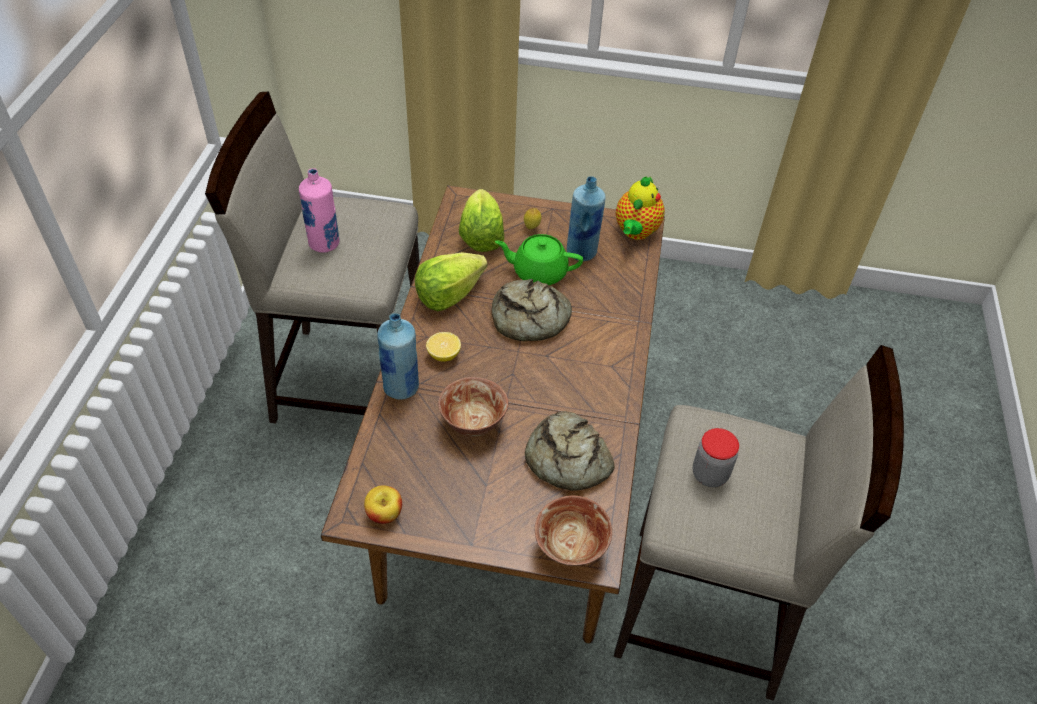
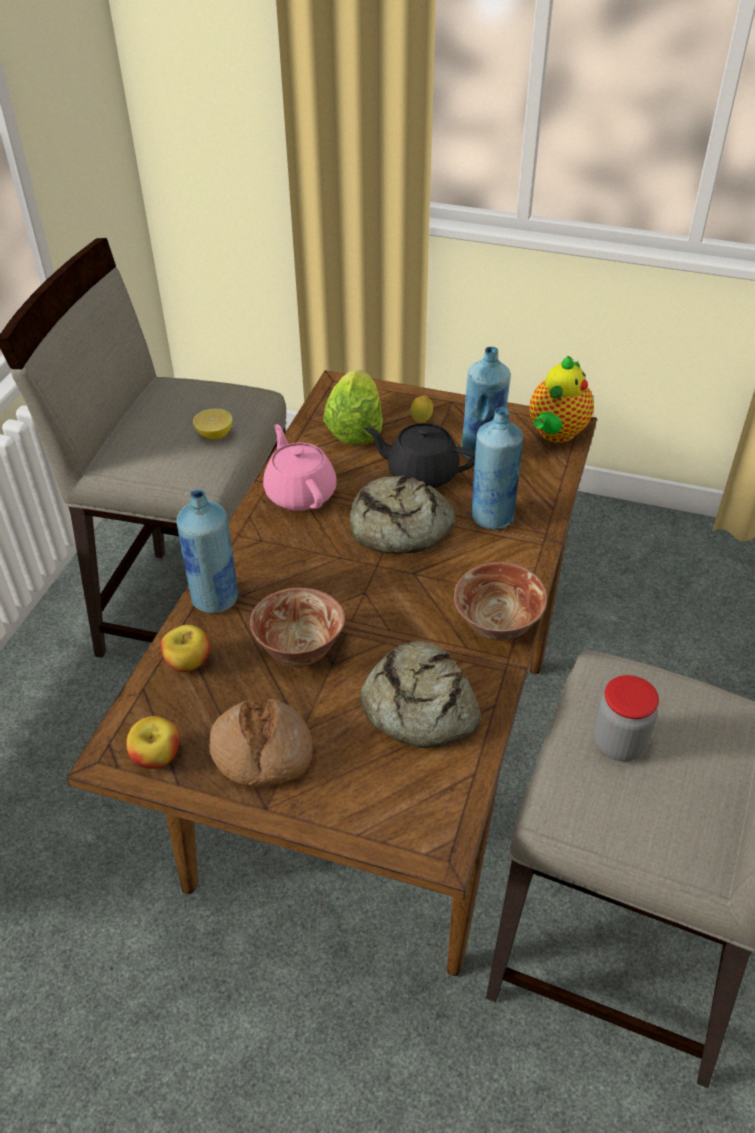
camera: 10 degrees right, 5 degrees down
pink bottle [299,168,340,253] -> none
lettuce [415,252,488,311] -> pink teapot [263,424,337,511]
lemon [426,332,461,362] -> lemon moved to [193,408,232,439]
green teapot [495,234,583,285] -> black teapot [364,423,475,488]
bowl [535,495,612,566] -> bowl moved to [454,562,548,641]
none -> apple [161,625,210,672]
none -> bread [209,699,313,787]
none -> blue bottle [471,407,523,530]

